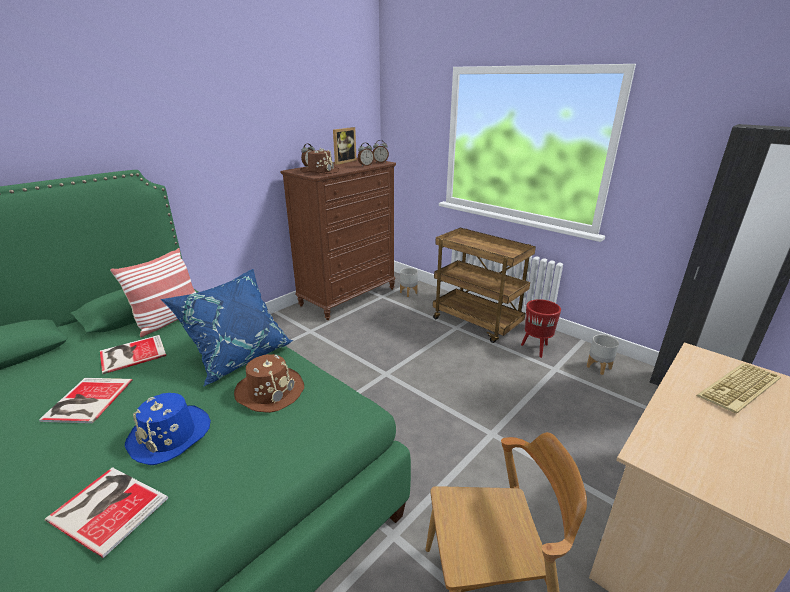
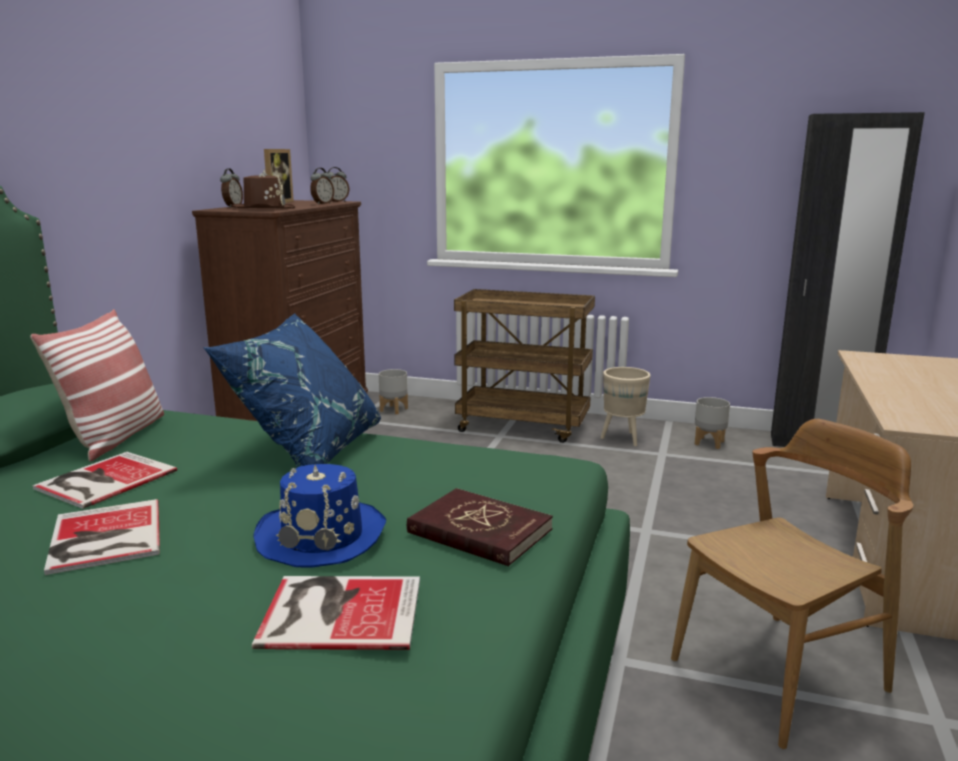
camera: 25 degrees left, 10 degrees down
brown hat [234,354,304,413] -> none
red planter [521,299,561,358] -> beige planter [601,367,651,446]
keyboard [696,363,781,413] -> none
none -> red book [407,488,553,566]

